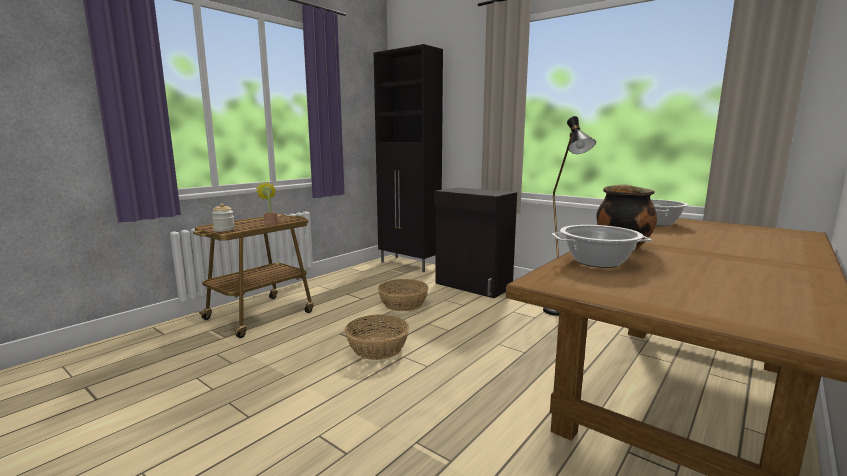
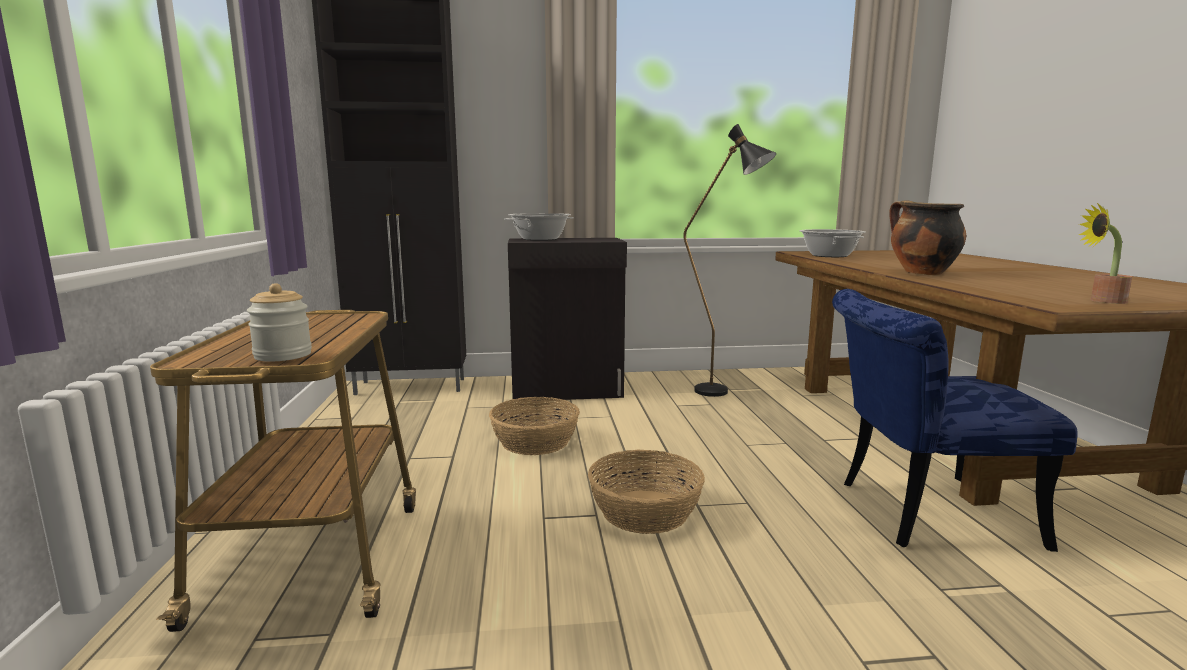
camera: 45 degrees left, 0 degrees up
potted plant [255,181,278,226] -> potted plant moved to [1079,203,1132,304]
cooking pot [552,225,651,268] -> cooking pot moved to [504,213,574,241]
none -> blue chair [832,289,1078,552]

